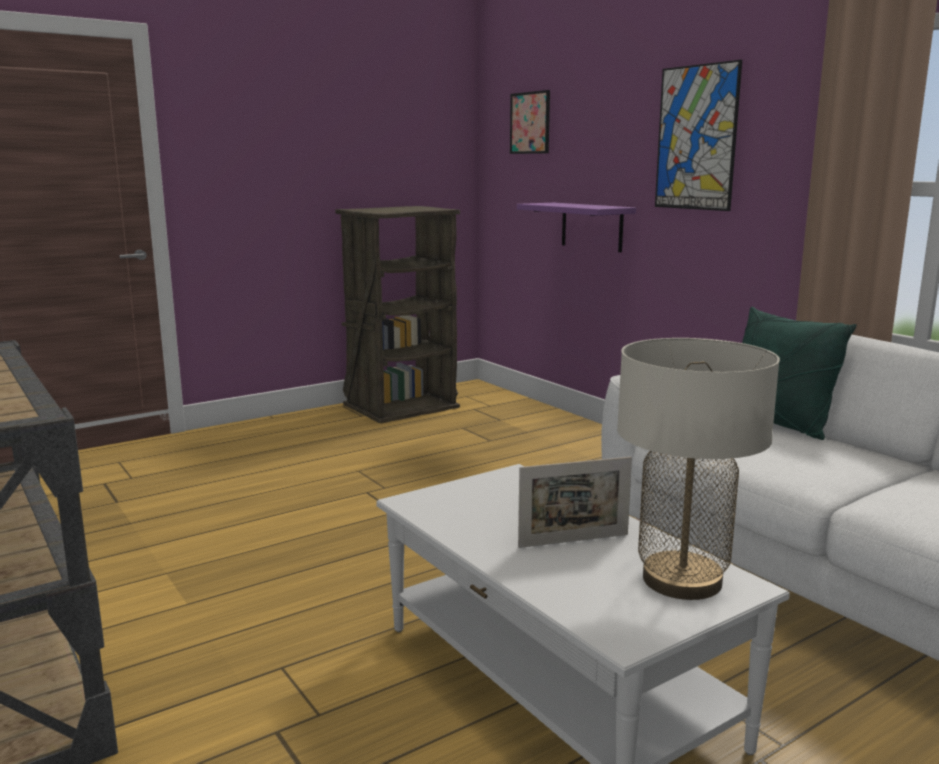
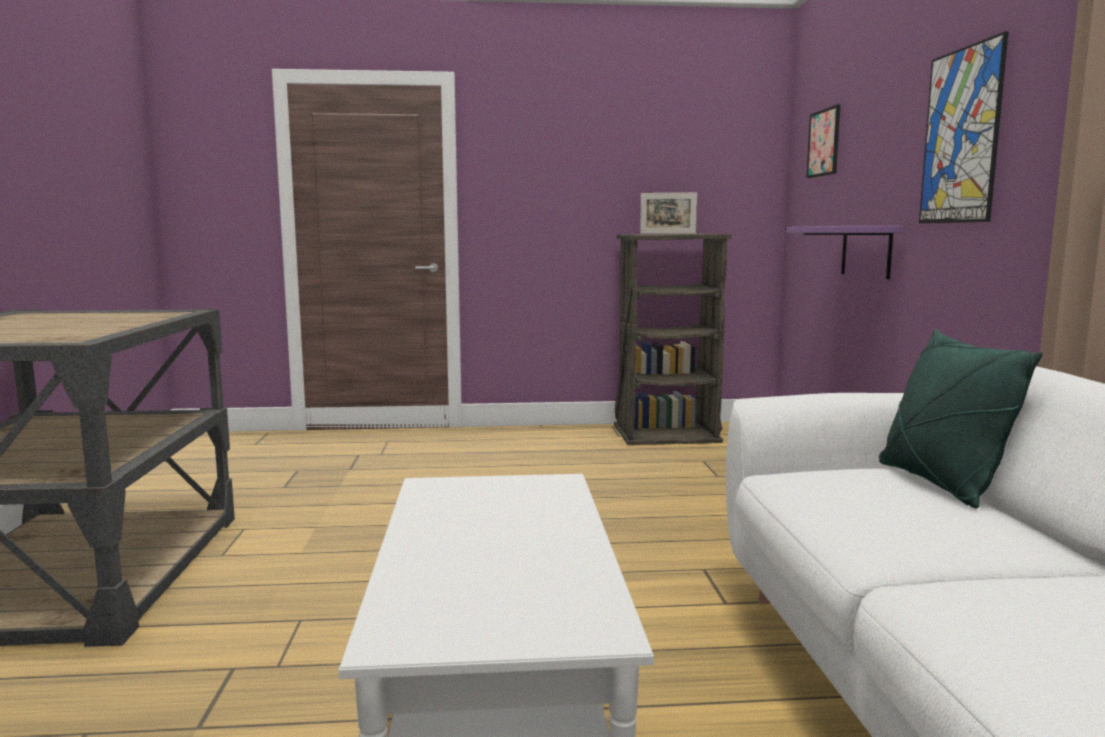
camera: 30 degrees right, 5 degrees down
picture frame [518,457,632,548] -> picture frame moved to [640,192,697,234]
table lamp [617,338,780,600] -> none

